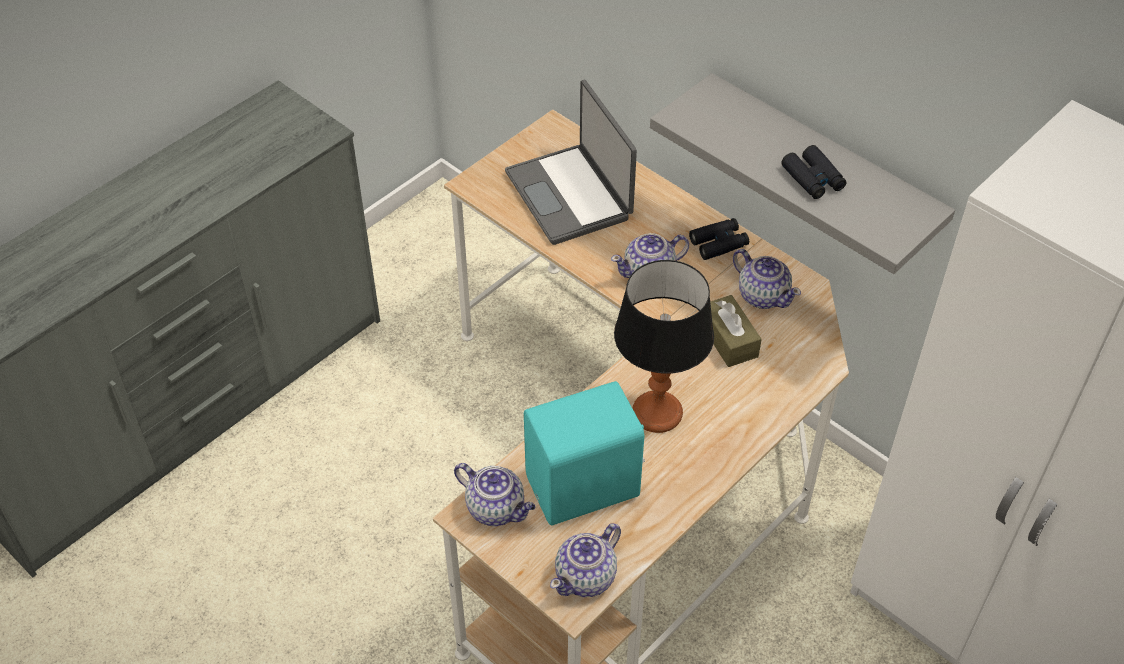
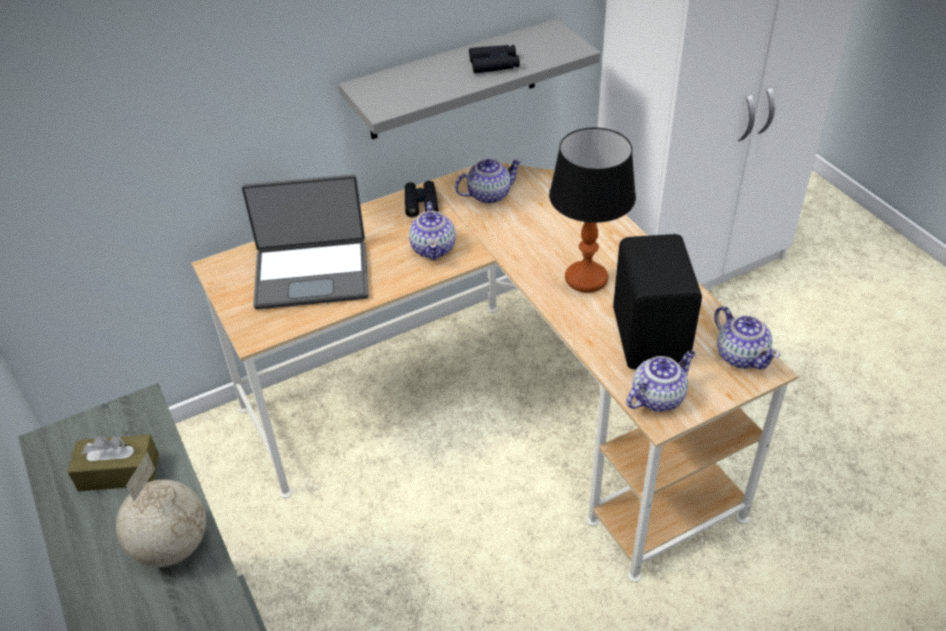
camera: 70 degrees left, 5 degrees down
turquoise speaker [524,381,645,526] -> black speaker [613,234,702,369]
brown tissue box [710,295,762,367] -> brown tissue box moved to [68,435,159,491]
none -> globe [116,452,206,567]

